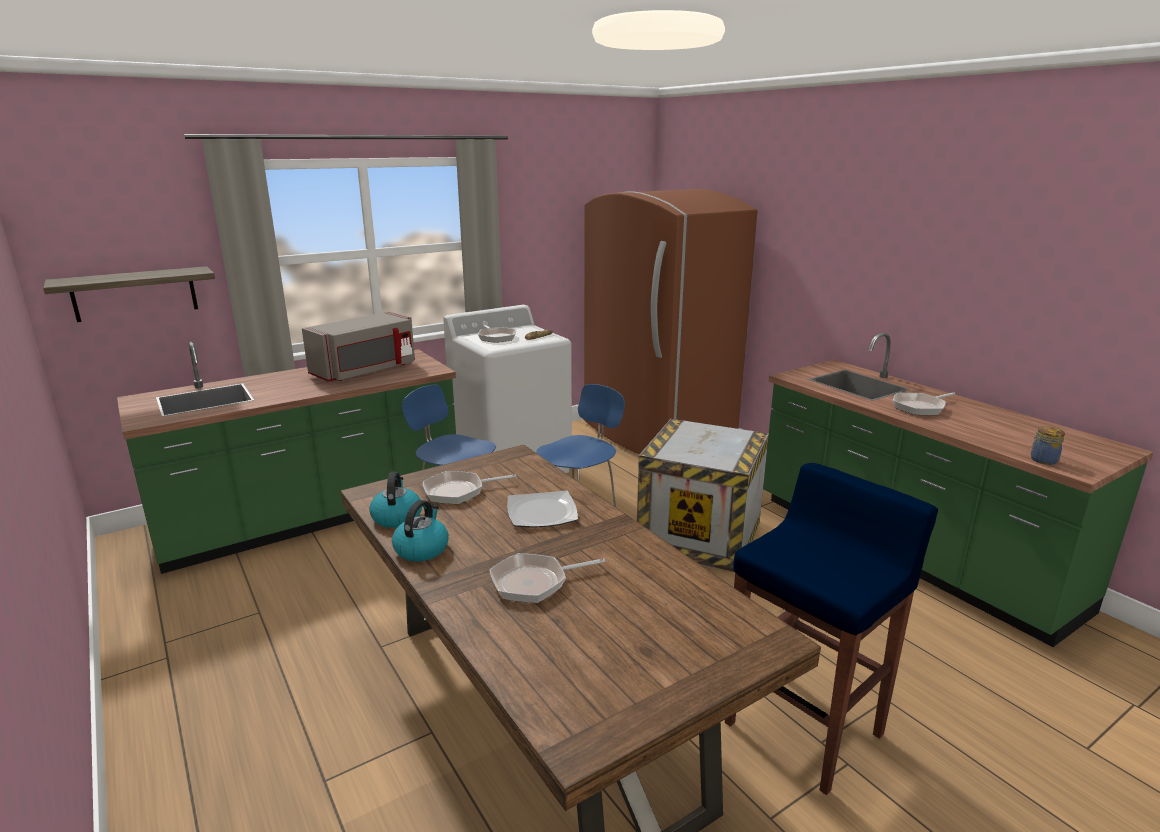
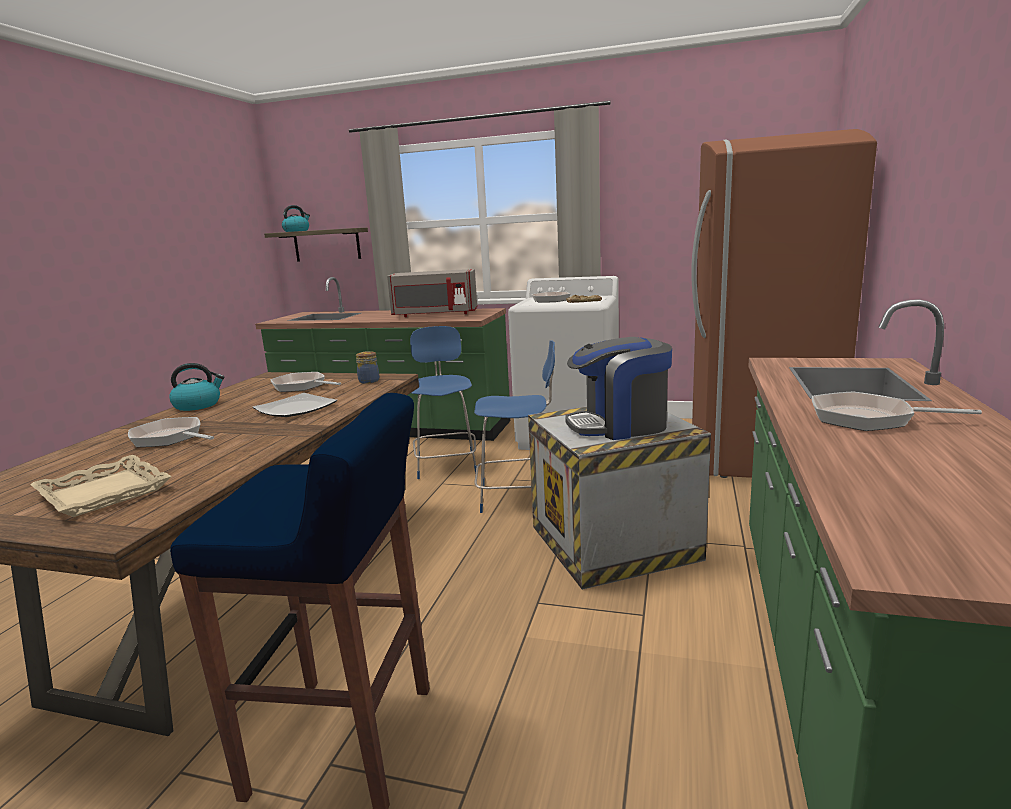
camera: 50 degrees right, 5 degrees down
kettle [369,472,422,528] -> kettle moved to [282,205,310,232]
jar [1031,426,1065,465] -> jar moved to [356,351,379,384]
none -> beige tray [30,455,172,517]
none -> coffee machine [565,337,672,440]

